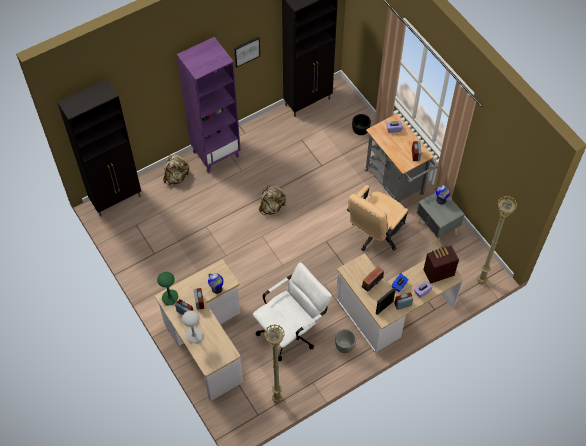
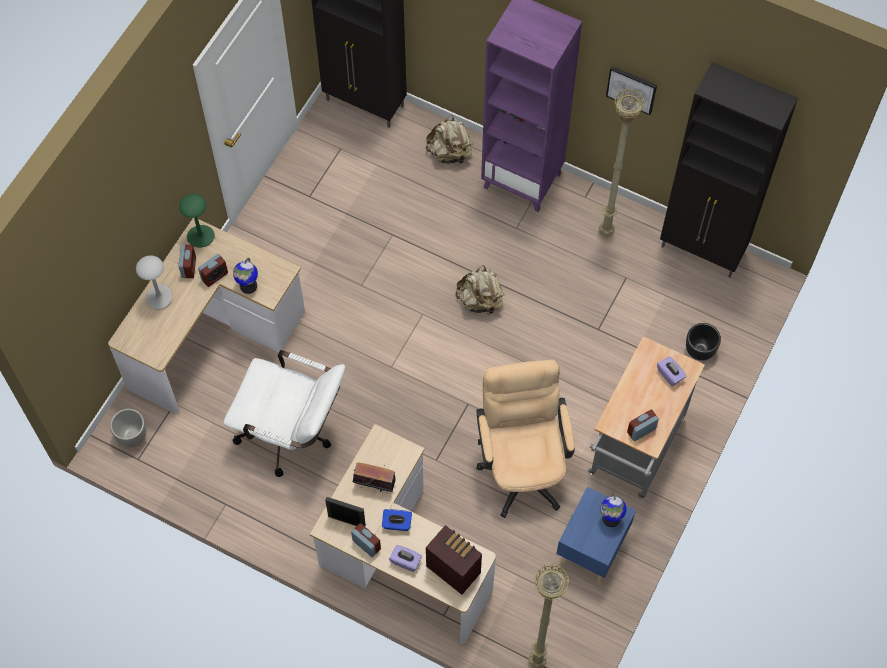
camera: 60 degrees right, 5 degrees up
beige floor lamp [264,325,285,404] -> beige floor lamp moved to [599,89,645,237]
planter [335,329,356,353] -> planter moved to [110,408,146,447]
beige office chair [347,185,408,251] -> beige office chair turned 75 degrees clockwise [476,360,575,518]
grey nightstand [416,192,465,246] -> blue nightstand [556,487,636,585]

